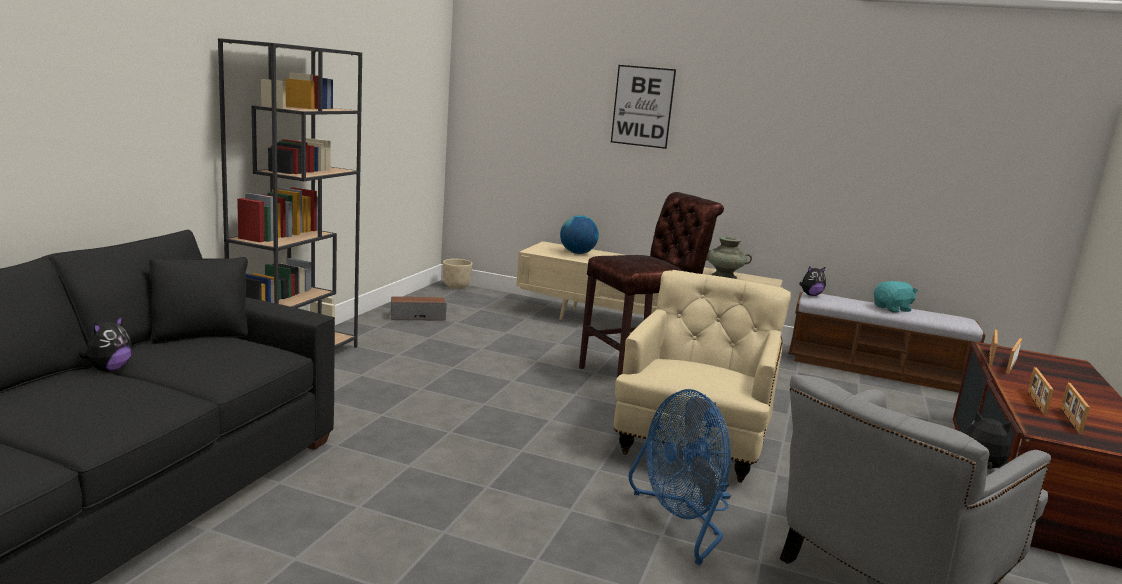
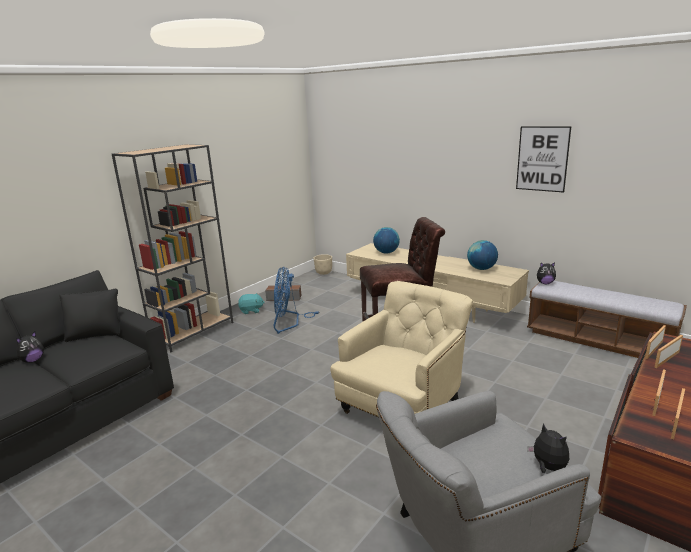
camera: 20 degrees right, 5 degrees up
picture [611,65,676,149] -> picture moved to [516,126,572,193]
blue fan [629,389,732,565] -> blue fan moved to [274,266,319,334]
turquoise vase [706,237,752,279] -> globe [467,240,498,270]
turquoise plush toy [874,281,918,313] -> turquoise plush toy moved to [238,293,265,314]

